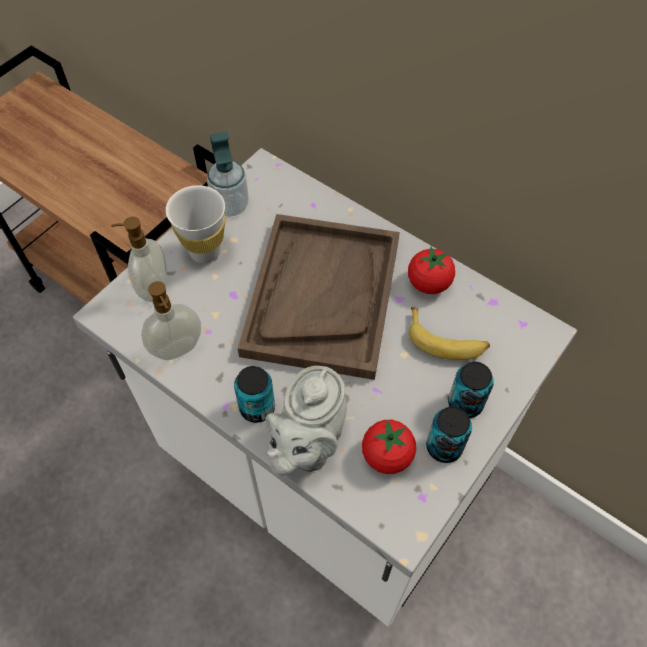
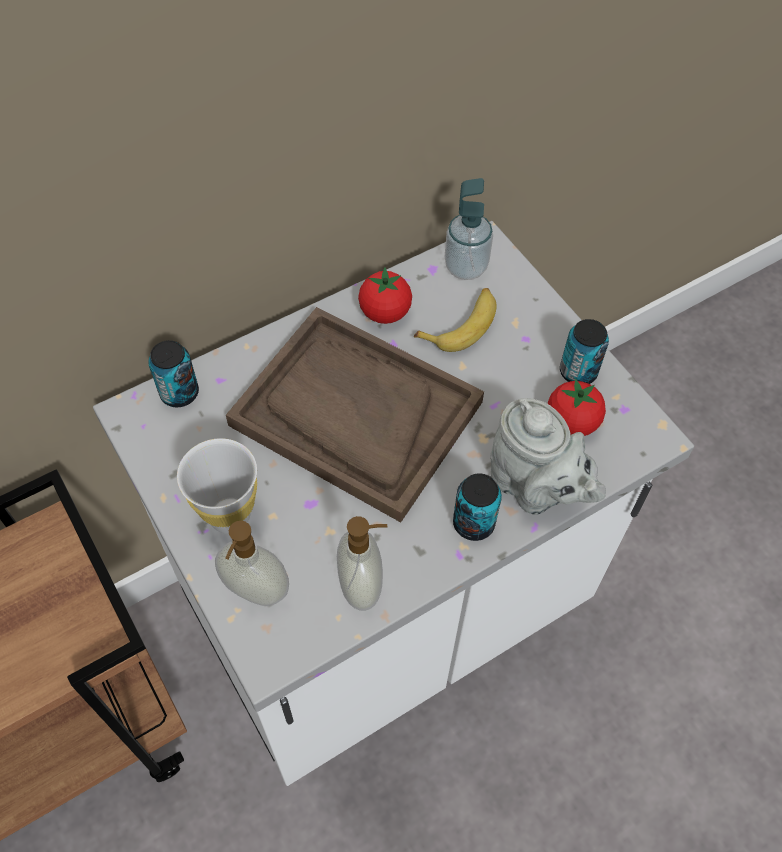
camera: 70 degrees left, 0 degrees up
soap dispenser [207,131,249,216] -> soap dispenser moved to [445,178,493,280]
can [448,362,494,418] -> can moved to [148,340,199,407]

